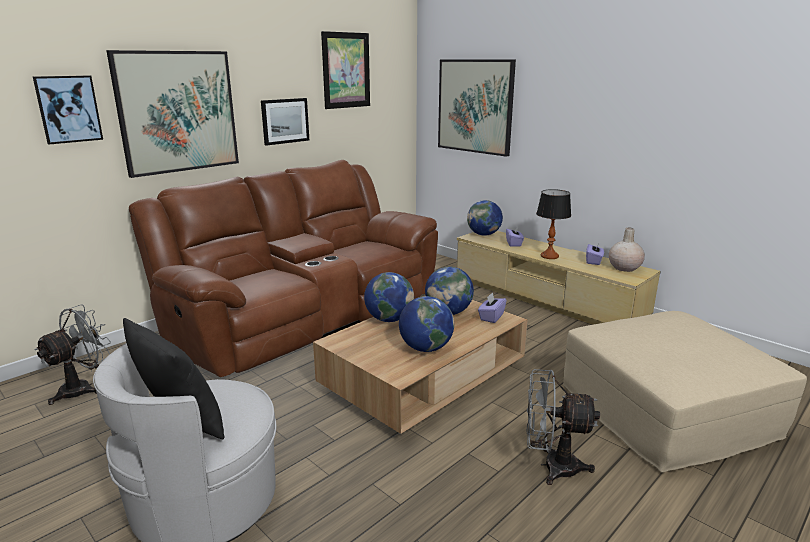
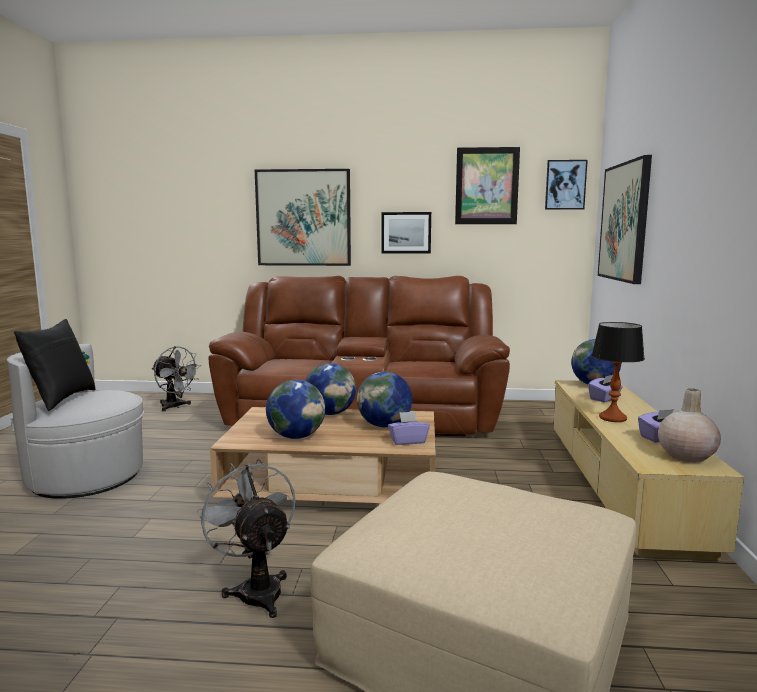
camera: 50 degrees right, 10 degrees down
picture [33,75,103,144] -> picture moved to [545,160,588,210]
grey fan [35,304,111,405] -> grey fan turned 45 degrees clockwise [152,346,201,412]

